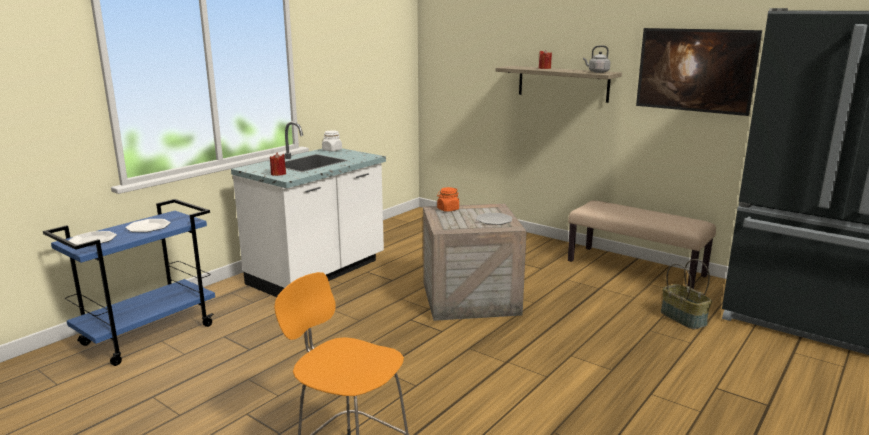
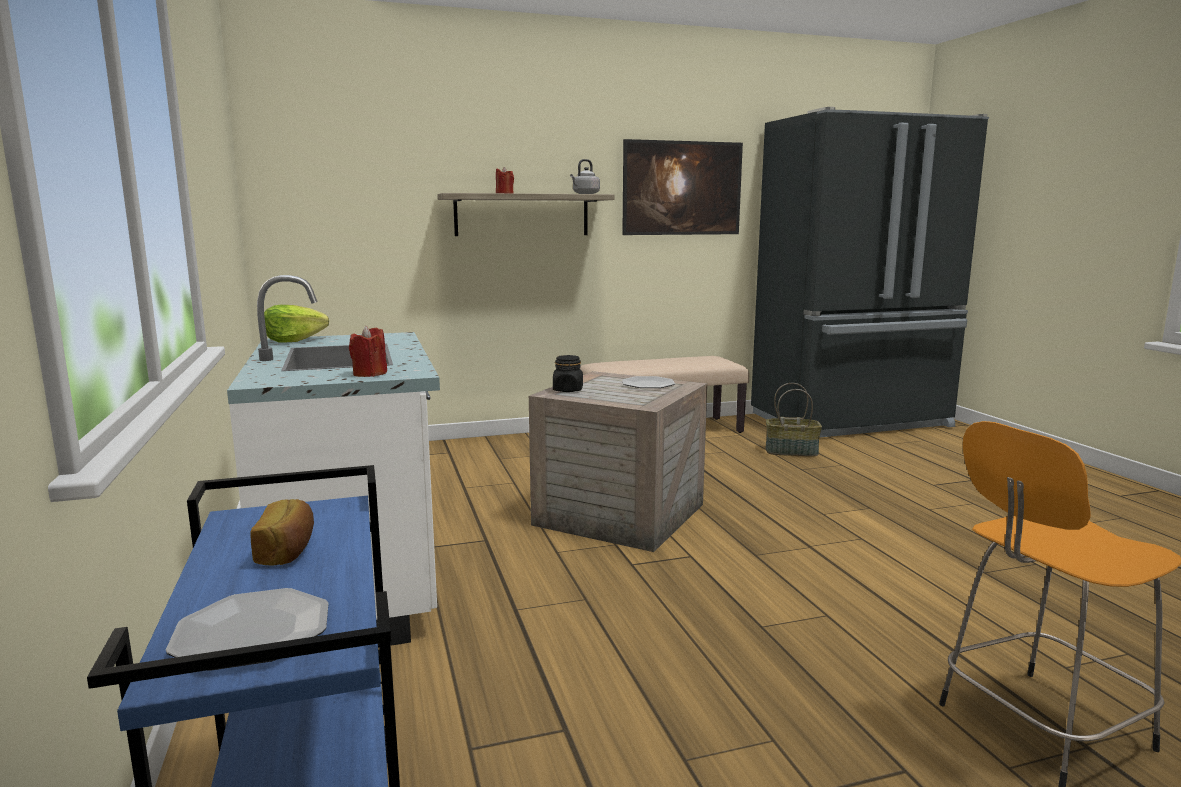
camera: 55 degrees left, 5 degrees down
plate [125,219,171,232] -> bread [250,499,314,565]
white jar [322,131,342,152] -> lettuce [264,305,329,342]
orange jar [437,187,459,212] -> black jar [553,355,583,392]

